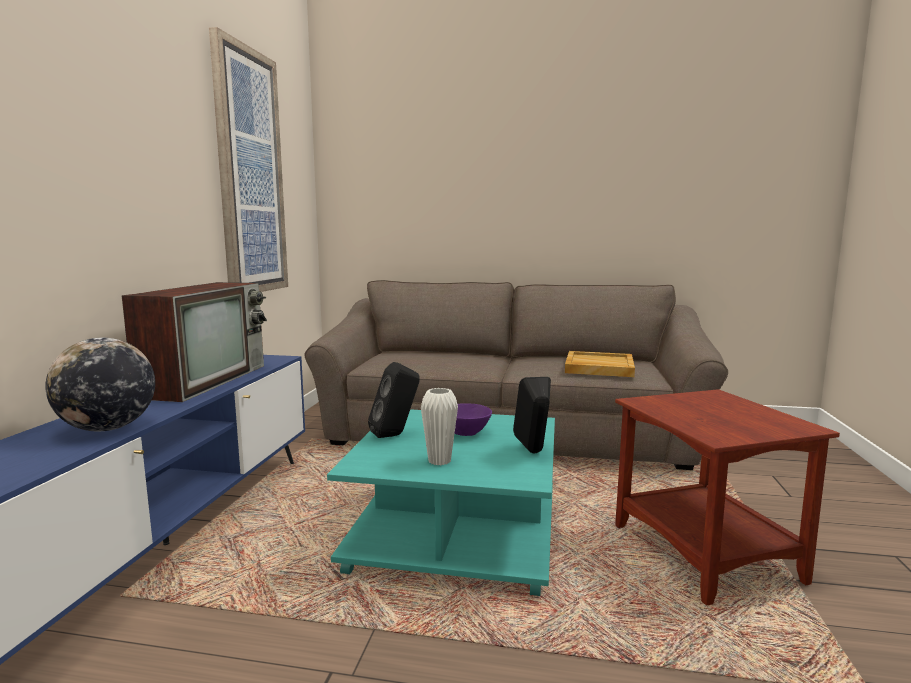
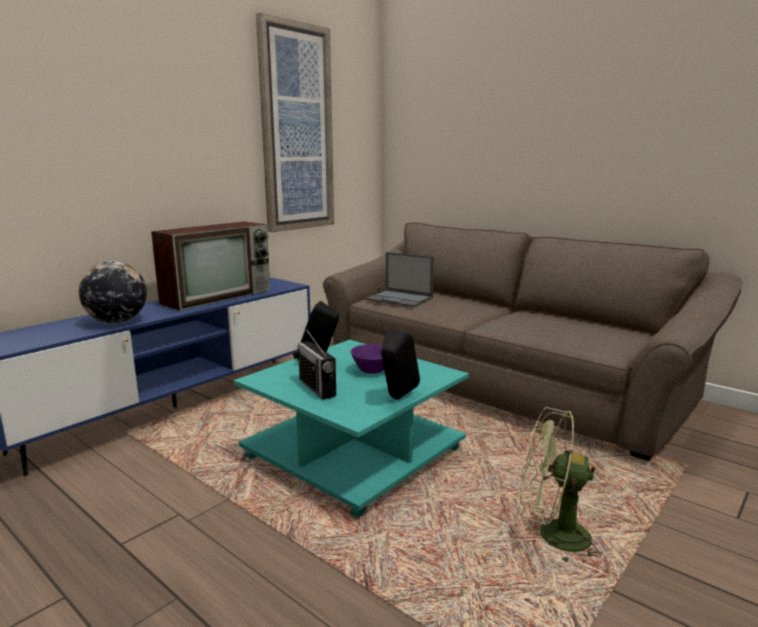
camera: 30 degrees right, 5 degrees up
white vase [421,388,458,466] -> radio [297,328,336,400]
beige tray [565,351,635,377] -> none
brown side table [615,389,840,606] -> green fan [520,407,603,564]
none -> laptop [366,252,434,307]

